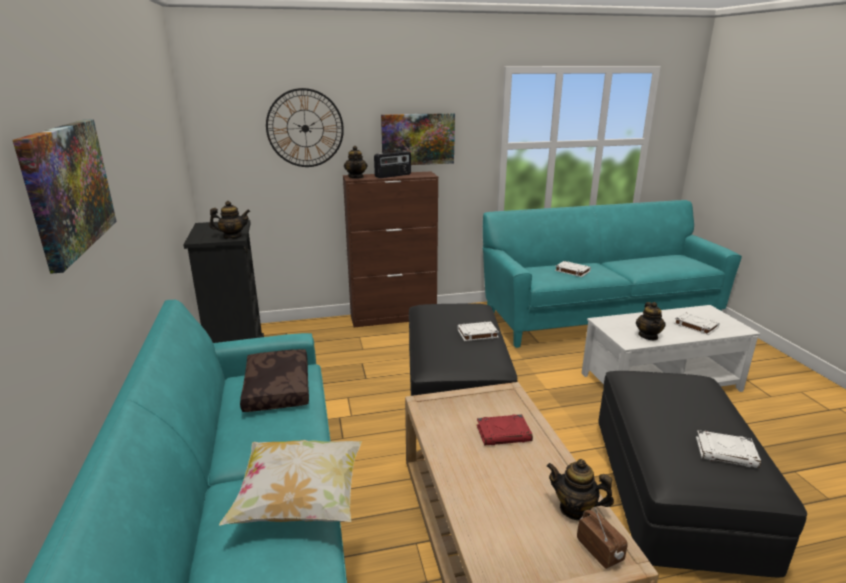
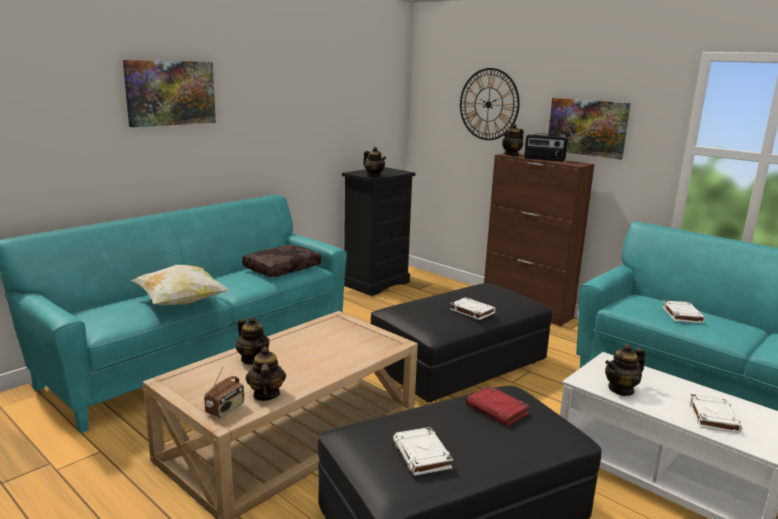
camera: 55 degrees right, 5 degrees down
red book [477,414,533,446] -> red book moved to [466,386,530,426]
none -> teapot [236,317,269,365]

